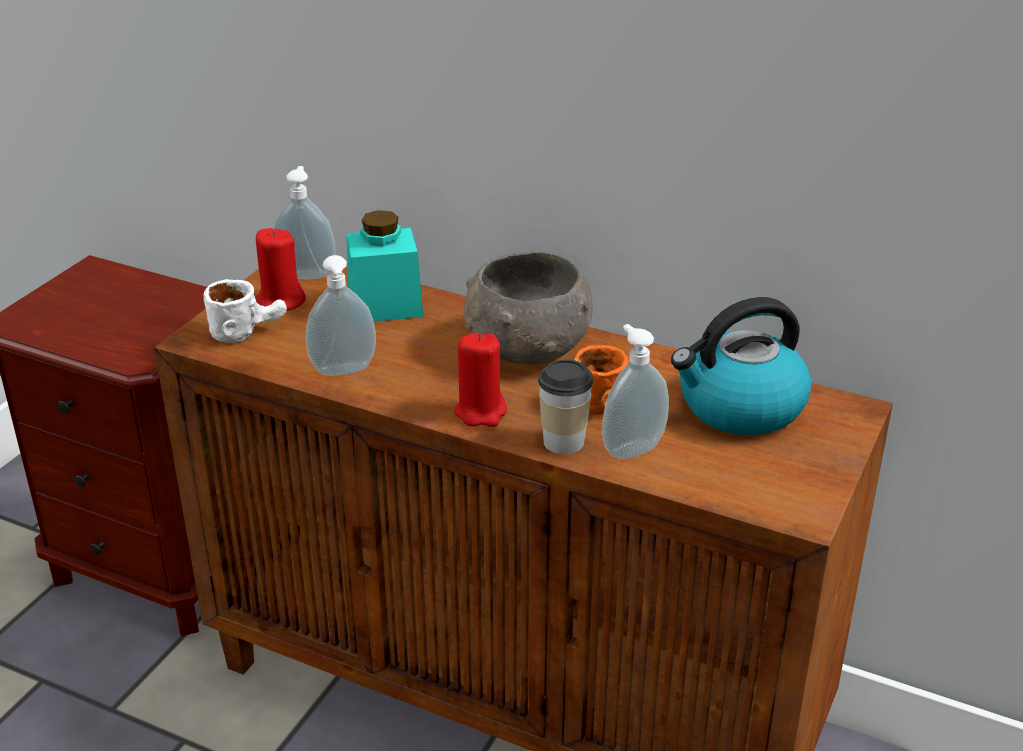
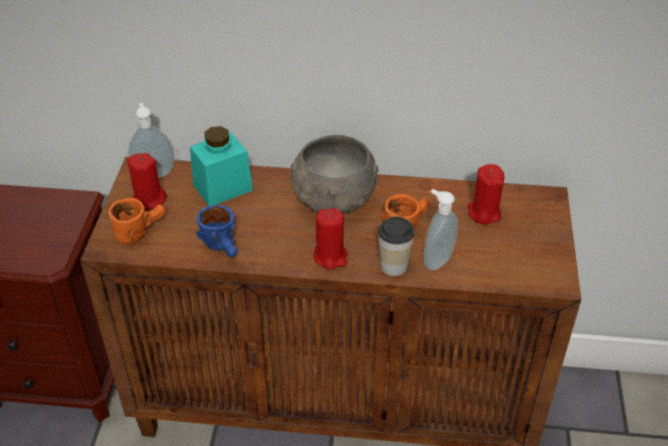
camera: 20 degrees left, 10 degrees up
white mug [203,279,287,343] -> orange mug [108,198,166,244]
soap dispenser [306,255,376,376] -> blue mug [196,205,237,257]
kettle [671,297,811,435] -> red candle [468,164,505,225]

